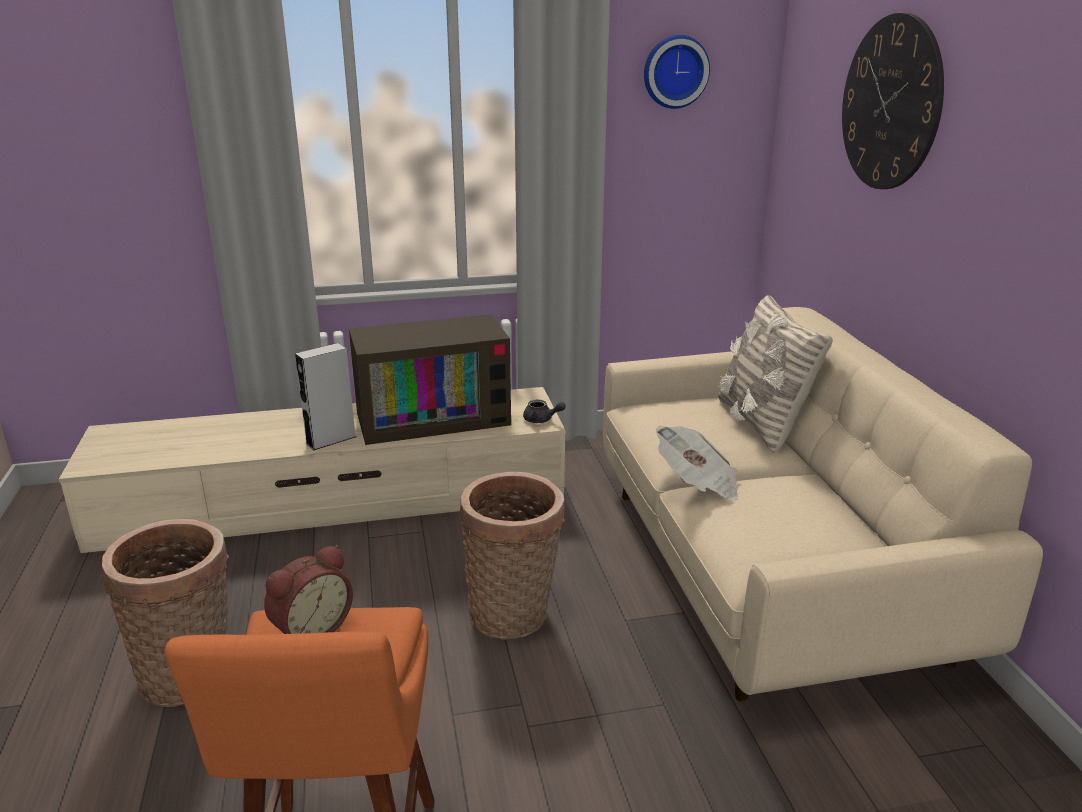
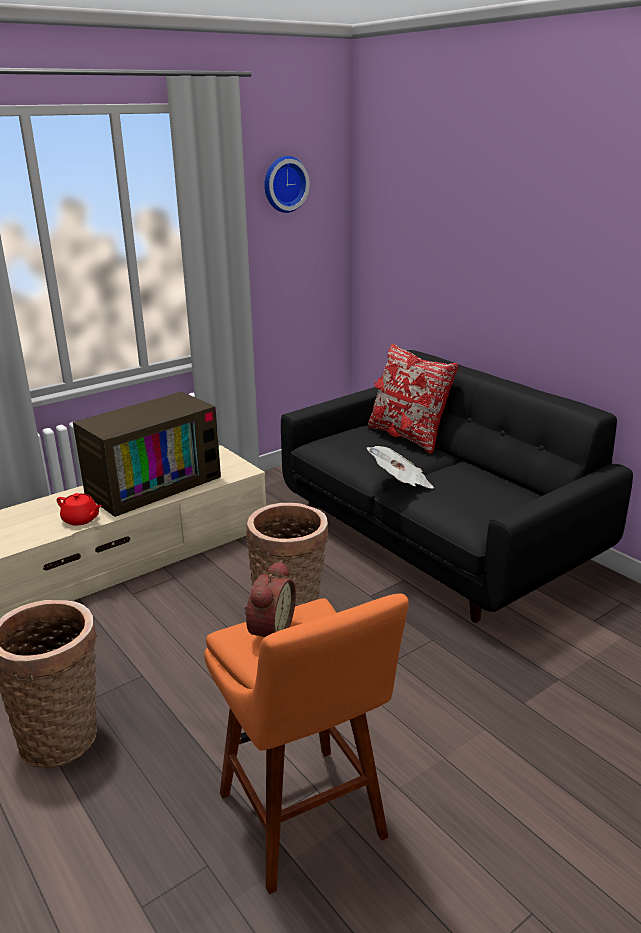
camera: 25 degrees left, 0 degrees up
grey speaker [295,343,356,450] -> red teapot [57,493,102,525]
grey teapot [523,400,566,423] -> none
beige sofa [603,307,1043,701] -> black sofa [281,350,633,623]
beige pillow [717,295,833,453] -> red pillow [368,344,458,454]
wall clock [842,13,944,189] -> none

